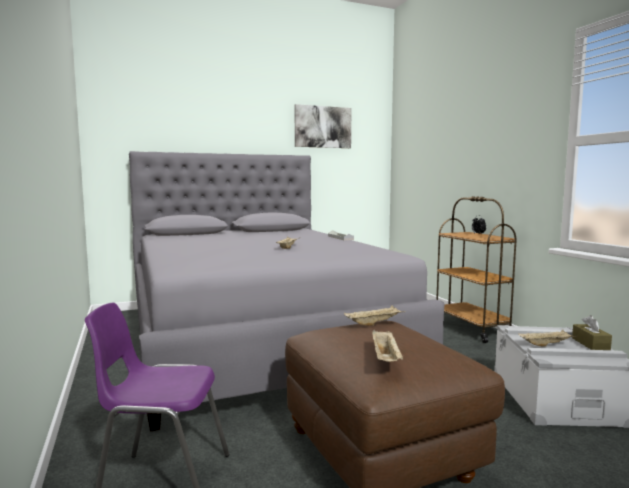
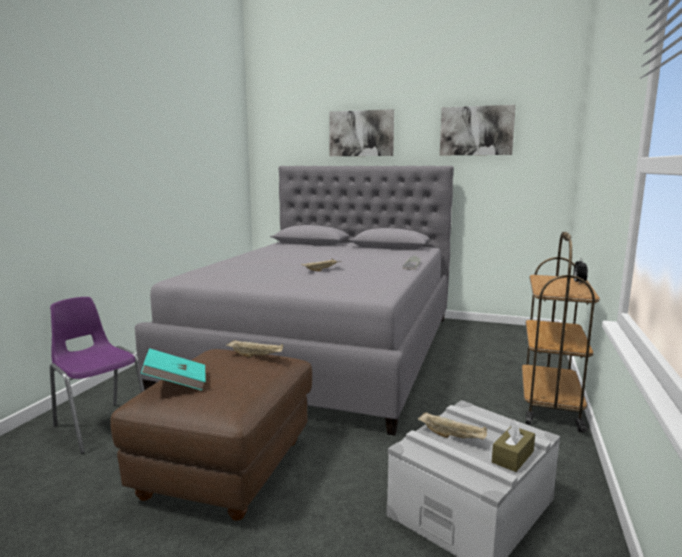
camera: 40 degrees right, 5 degrees up
beige tray [372,330,403,362] -> turquoise book [141,348,206,390]
none -> picture [329,109,394,156]

